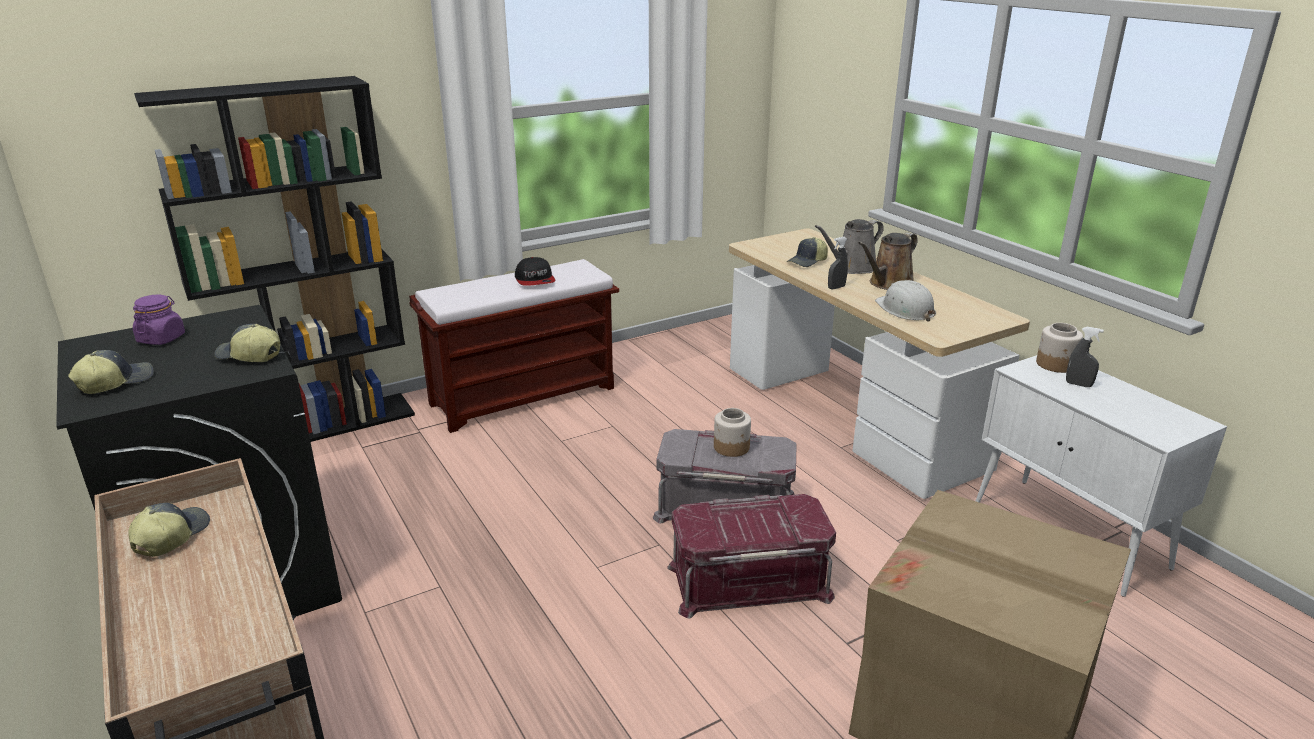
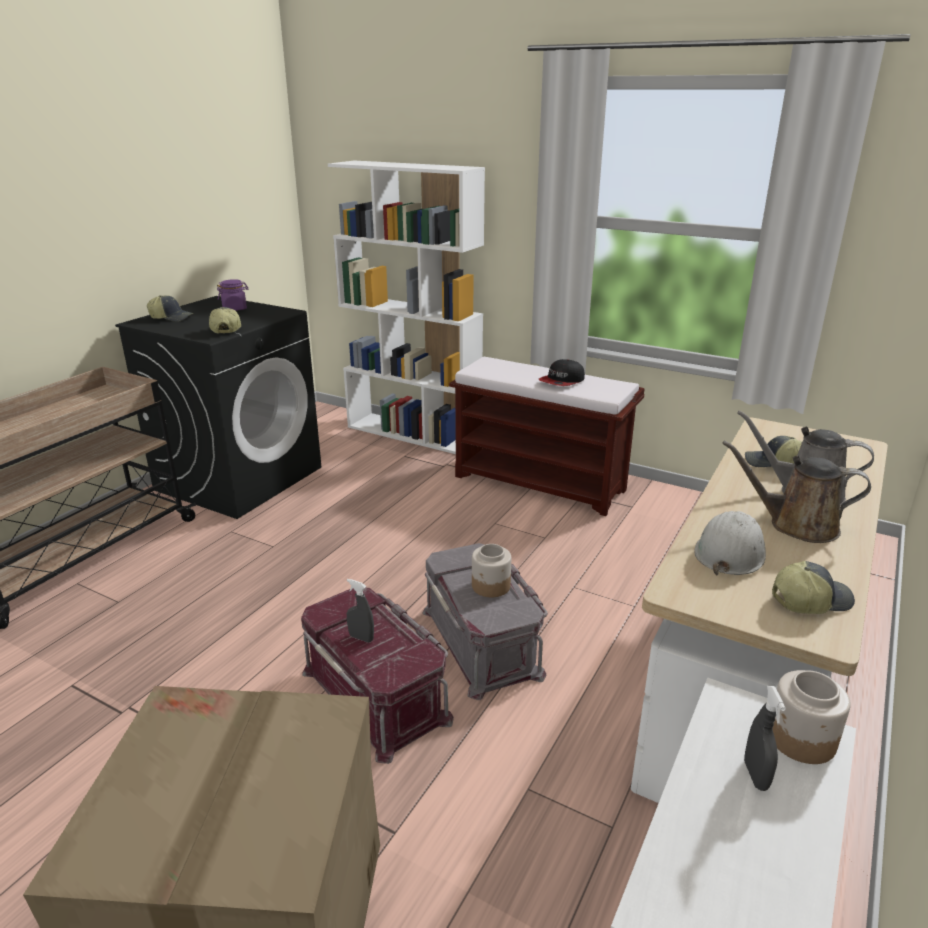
camera: 60 degrees right, 0 degrees up
cap [128,503,210,557] -> cap moved to [772,561,855,614]
black bookcase [134,76,415,442] -> white bookcase [328,161,485,454]
grey spray bottle [828,237,848,290] -> grey spray bottle moved to [347,579,374,643]

